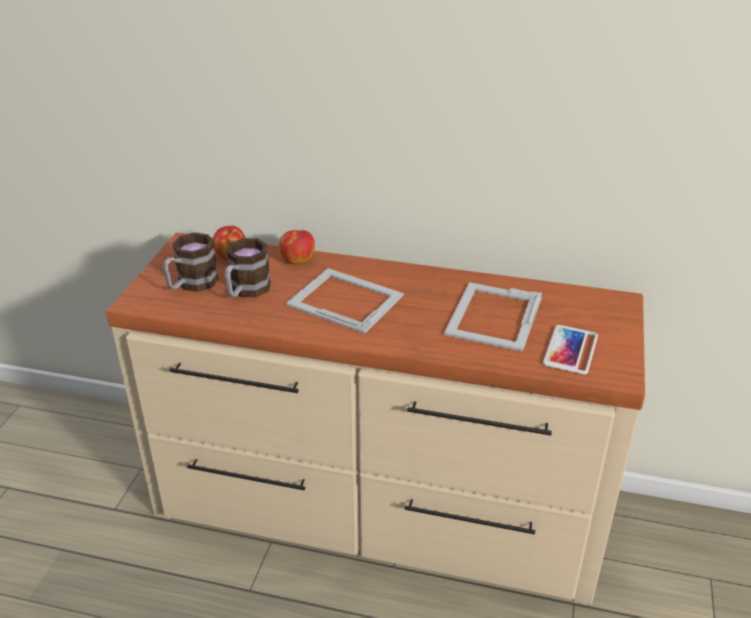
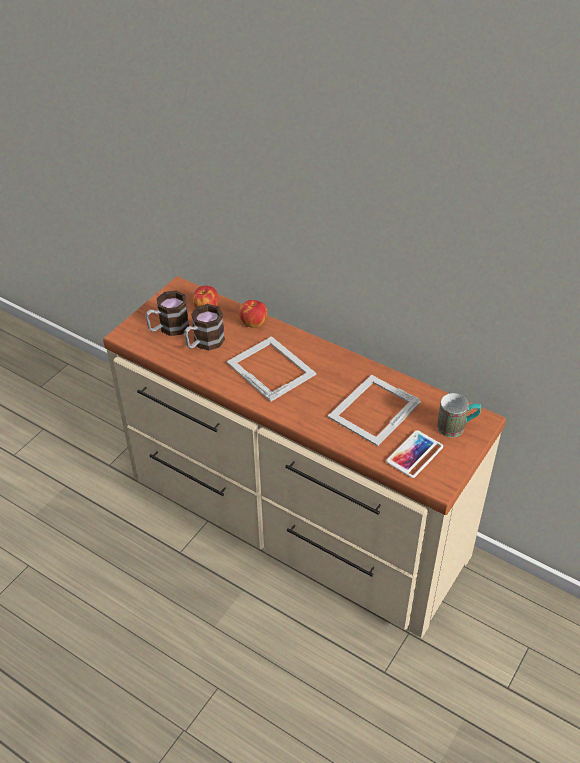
camera: 20 degrees right, 10 degrees up
none -> mug [437,393,481,437]

